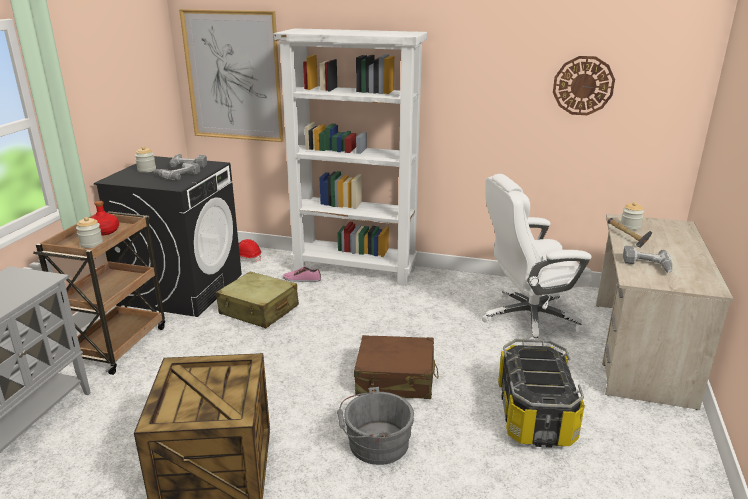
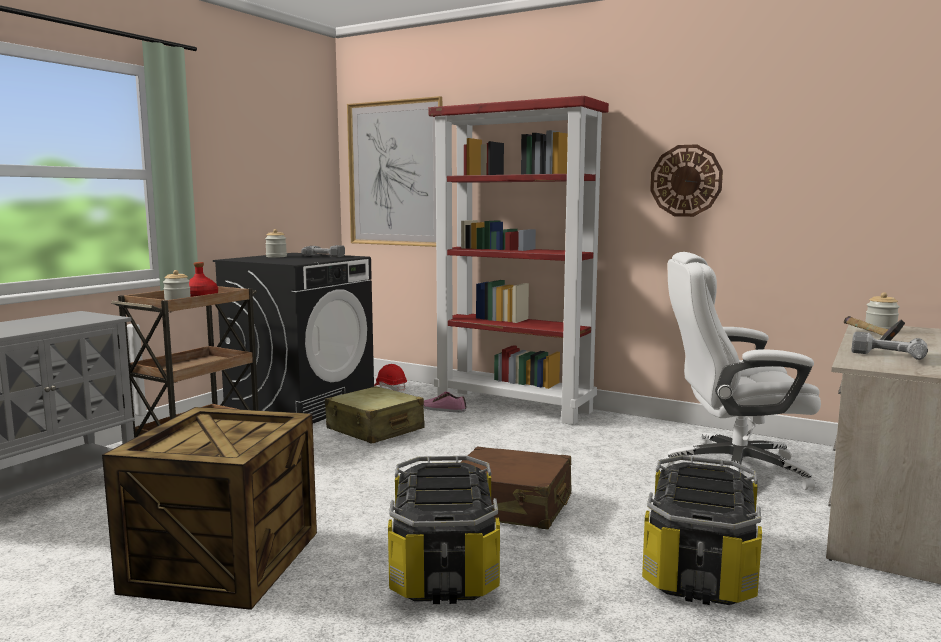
camera: 15 degrees right, 15 degrees down
power drill [153,162,200,180] -> none
white bookcase [274,28,427,286] -> red bookcase [429,96,609,425]
grey bucket [337,387,414,465] -> storage box [388,456,500,604]
wall clock [553,56,615,115] -> wall clock moved to [650,144,723,217]

